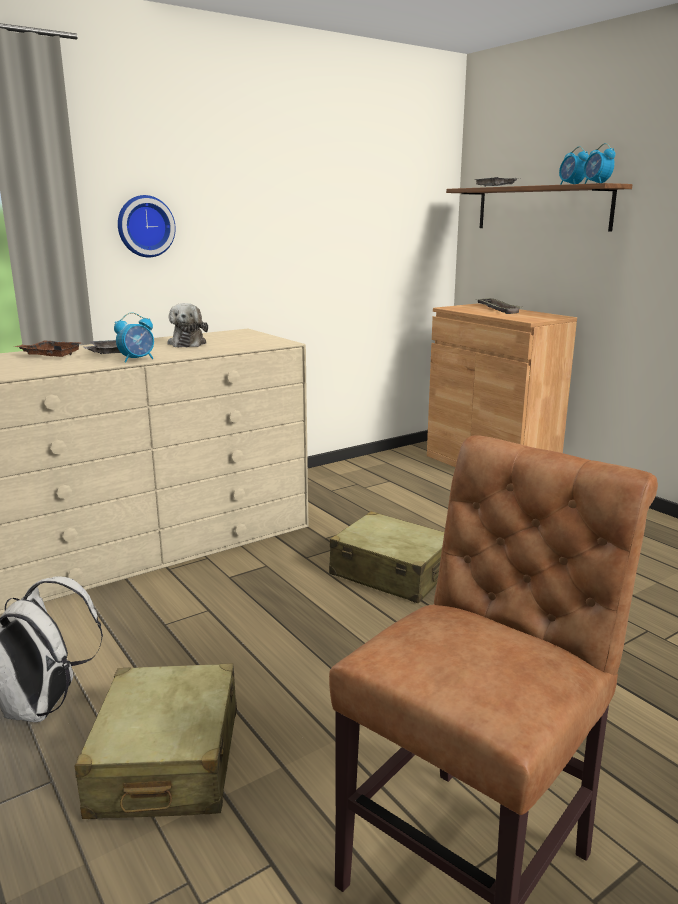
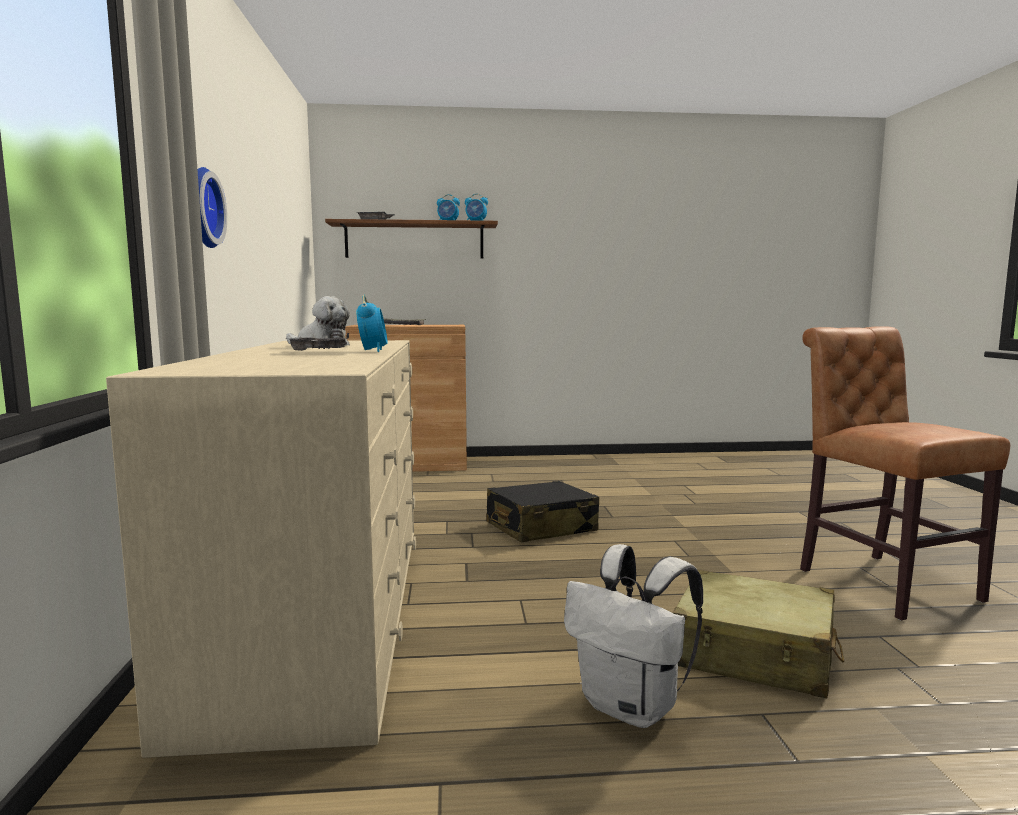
camera: 60 degrees left, 10 degrees down
brown tray [15,340,81,357] -> none
beige suitcase [329,511,444,603] -> black suitcase [486,481,599,542]

